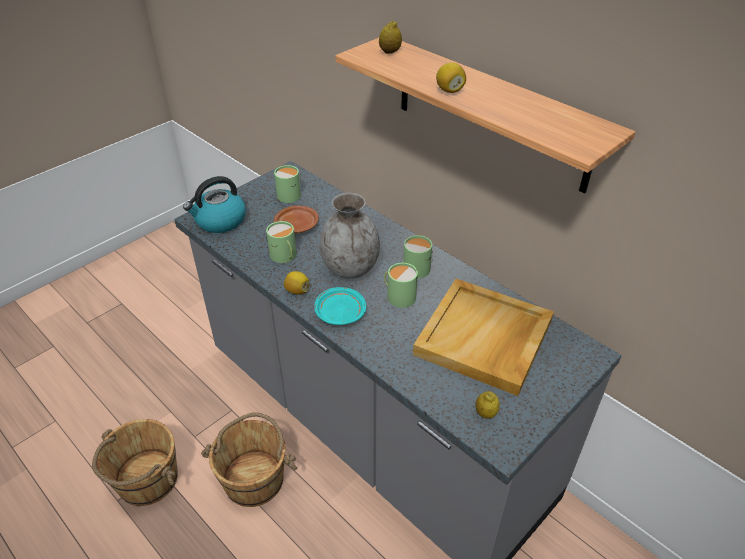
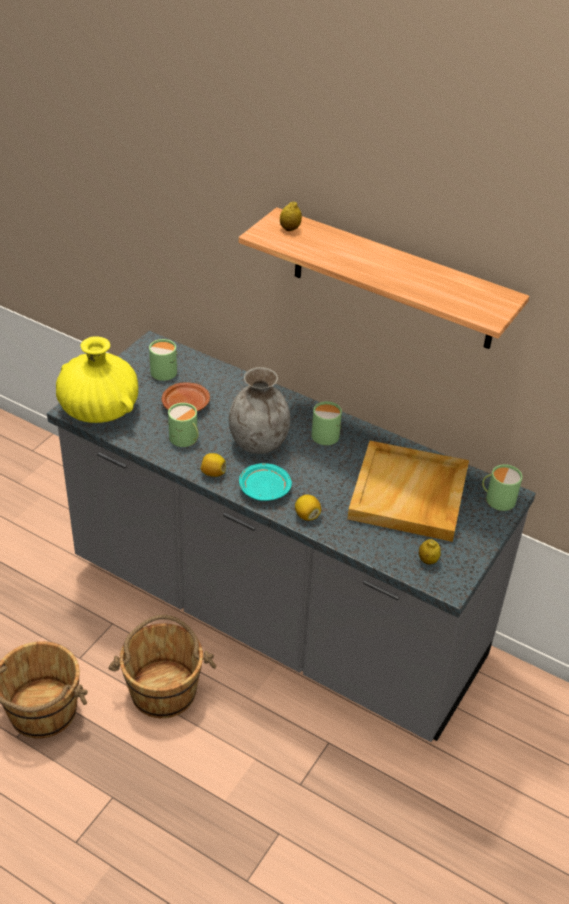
camera: 15 degrees left, 0 degrees up
kettle [183,176,246,233] -> yellow vase [56,336,138,423]
green mug [384,263,418,308] -> green mug moved to [482,464,522,511]
lemon [436,63,466,93] -> lemon moved to [295,495,321,521]

